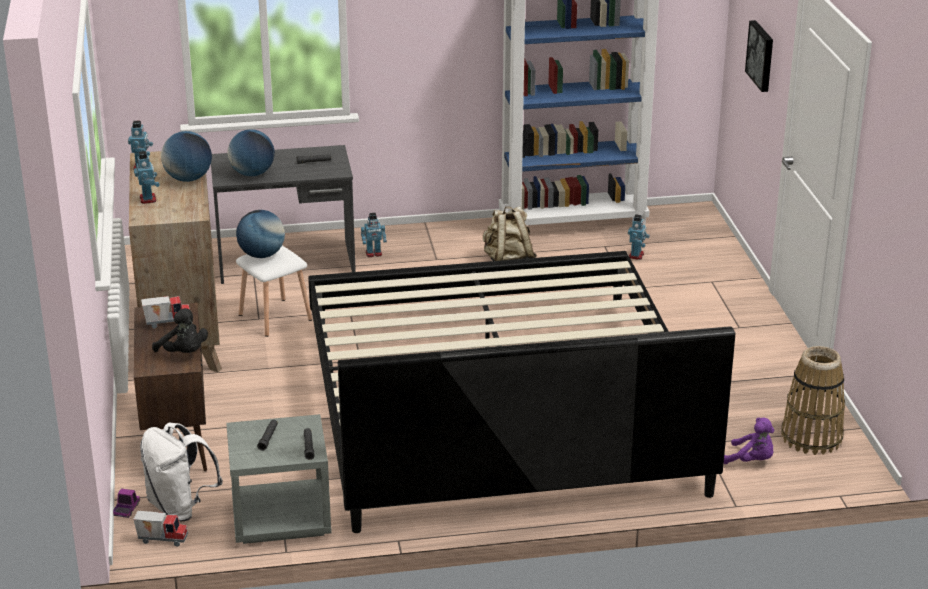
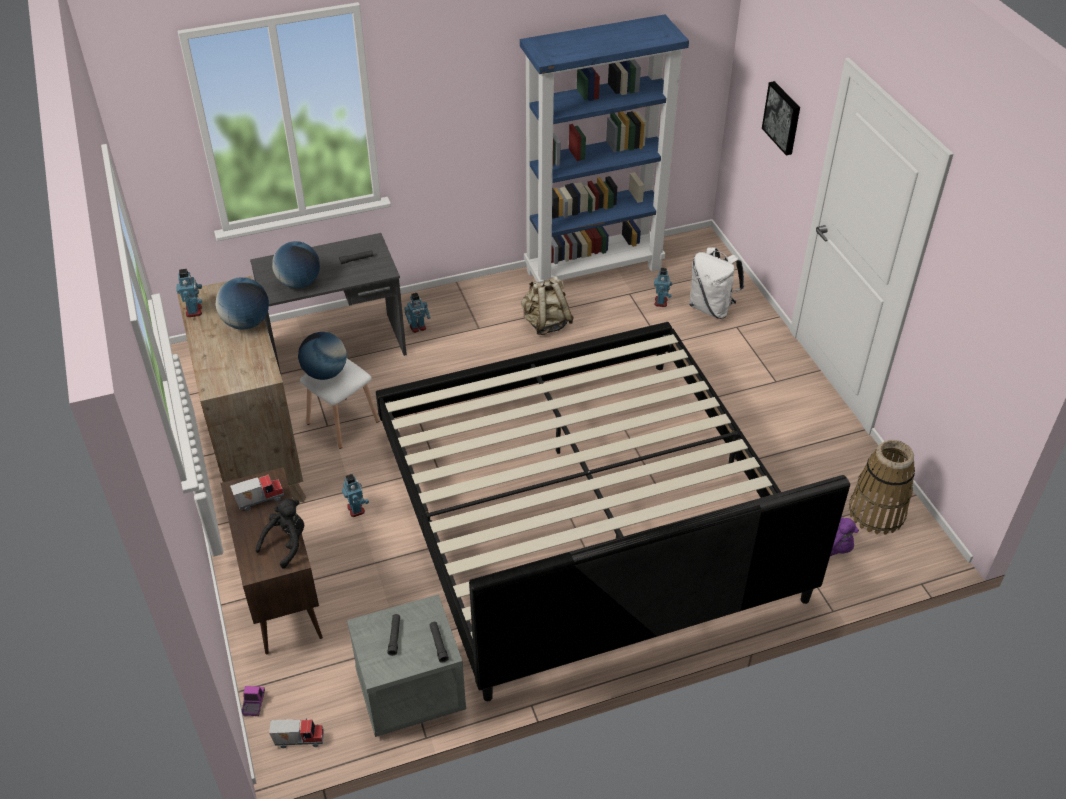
camera: 10 degrees left, 15 degrees up
toy robot [134,151,160,204] -> toy robot moved to [342,474,369,517]
white backpack [140,422,223,521] -> white backpack moved to [689,247,744,319]
black plush toy [152,308,208,353] -> black plush toy turned 90 degrees counterclockwise [256,499,304,568]

